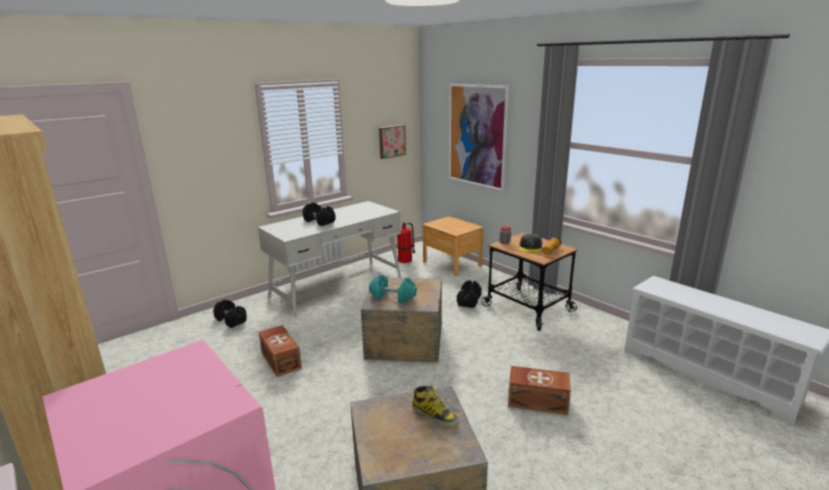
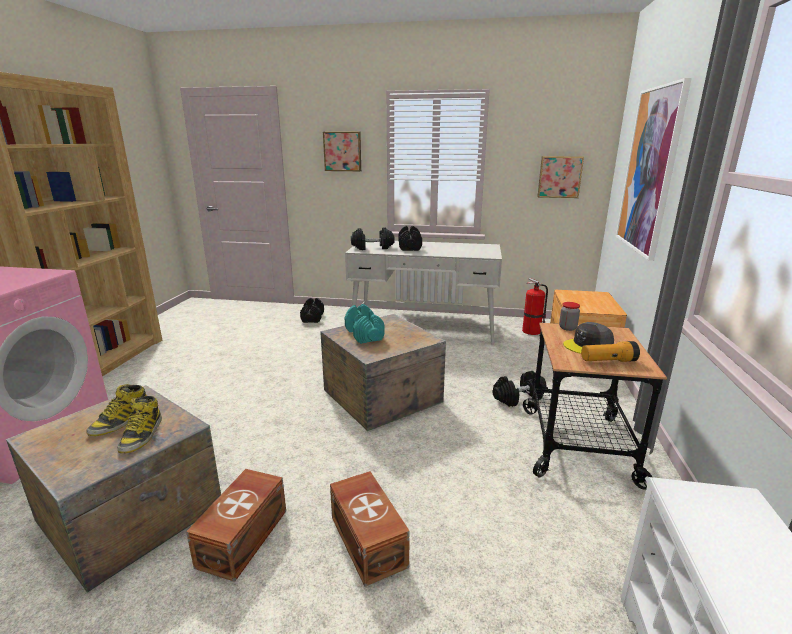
camera: 50 degrees right, 0 degrees up
brown storage box [259,325,302,377] -> brown storage box moved to [186,469,286,582]
none -> boot [86,384,147,436]
none -> picture [323,132,361,171]
none -> black dumbbell [351,227,395,250]

